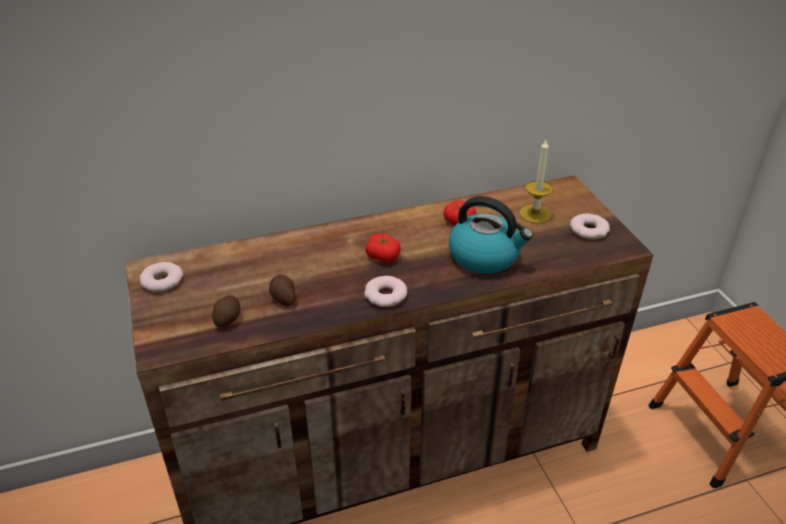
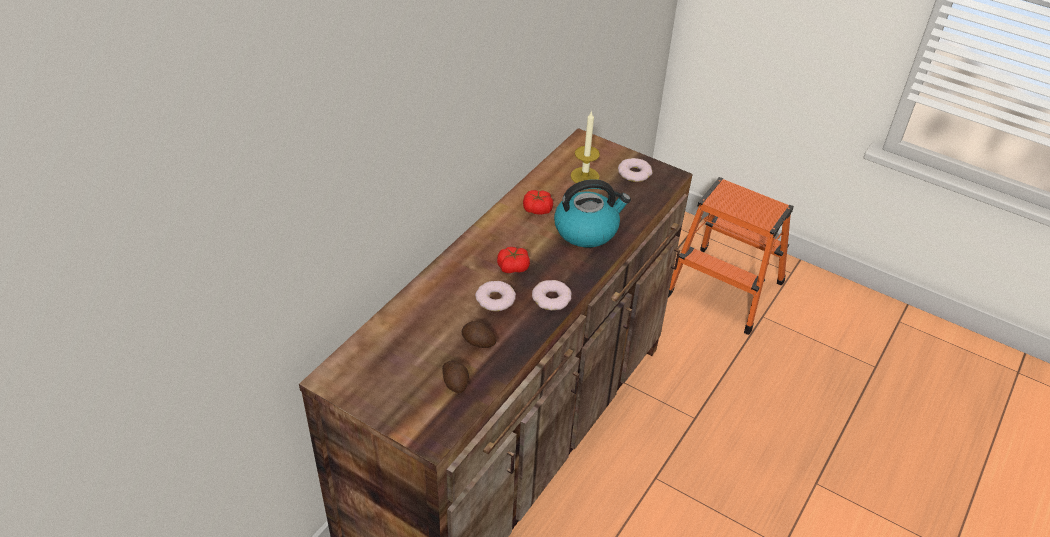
camera: 40 degrees left, 5 degrees up
donut [139,262,183,292] -> donut moved to [475,281,516,311]

